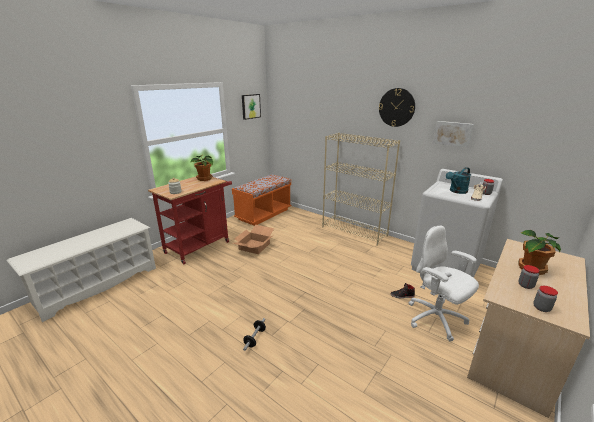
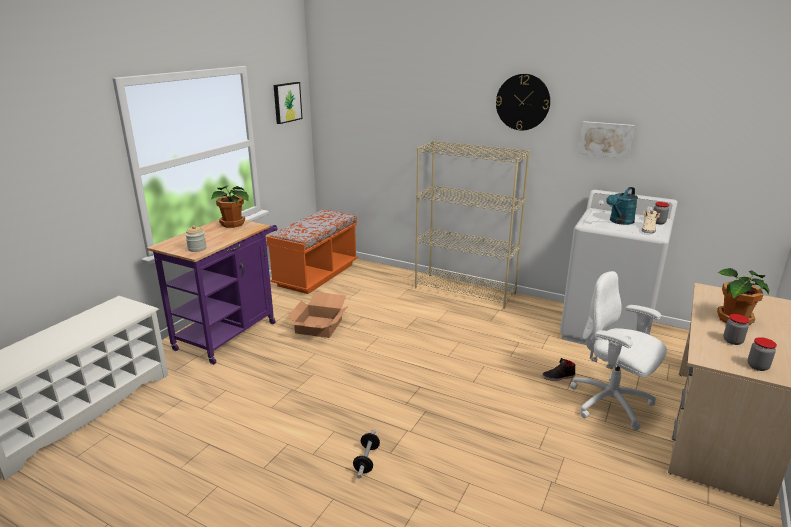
camera: 10 degrees left, 0 degrees up
red cart [148,176,232,264] -> purple cart [147,219,278,365]

